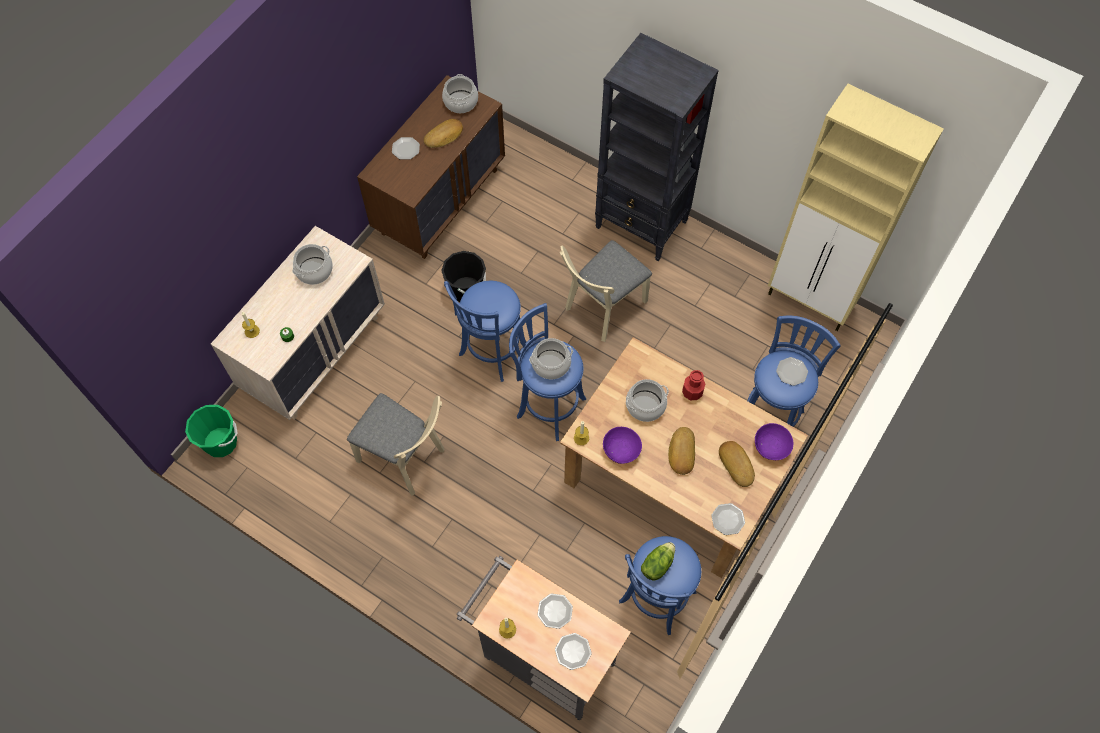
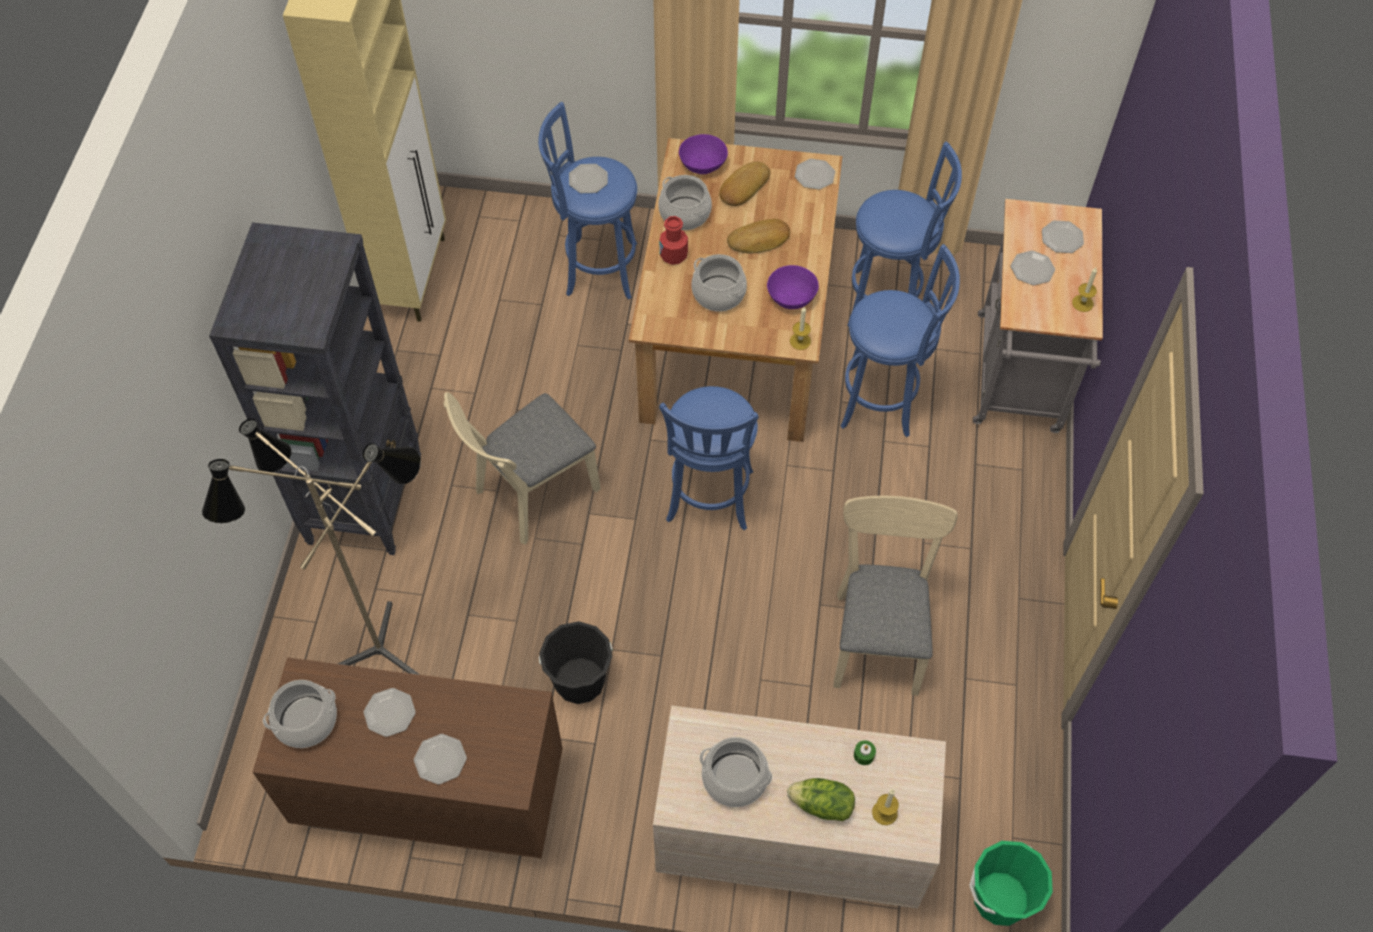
camera: 115 degrees left, 5 degrees down
bread [424,119,463,148] -> plate [364,688,416,737]
blue stool [444,281,526,382] -> blue stool moved to [840,244,960,437]
cooking pot [529,338,573,379] -> cooking pot moved to [658,175,712,230]
beige chair [560,240,652,342] -> beige chair turned 120 degrees clockwise [443,392,601,545]
lettuce [641,542,675,581] -> lettuce moved to [787,778,855,821]
none -> floor lamp [202,419,421,675]

